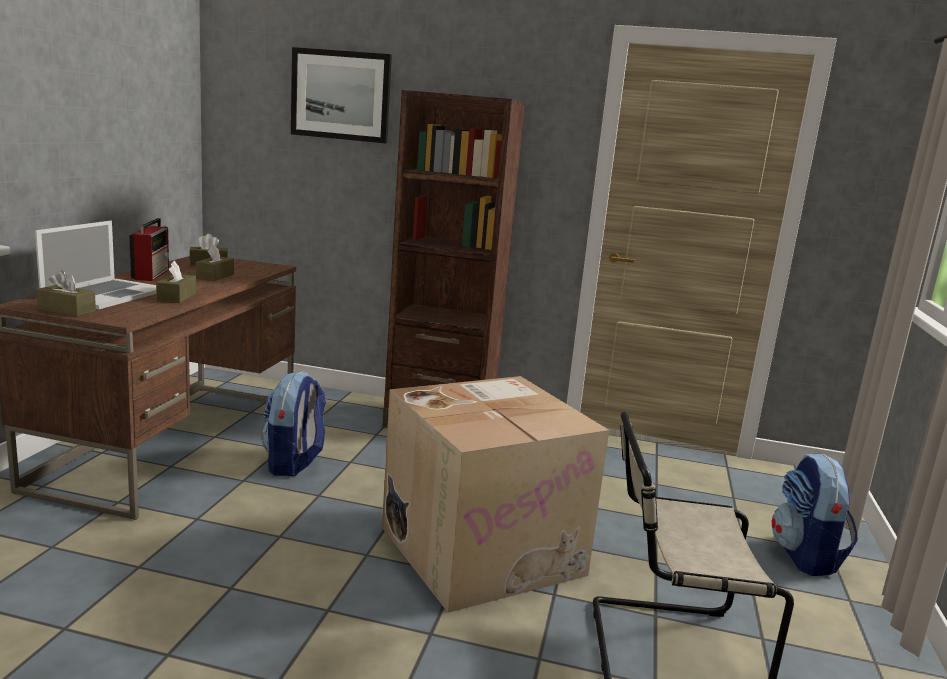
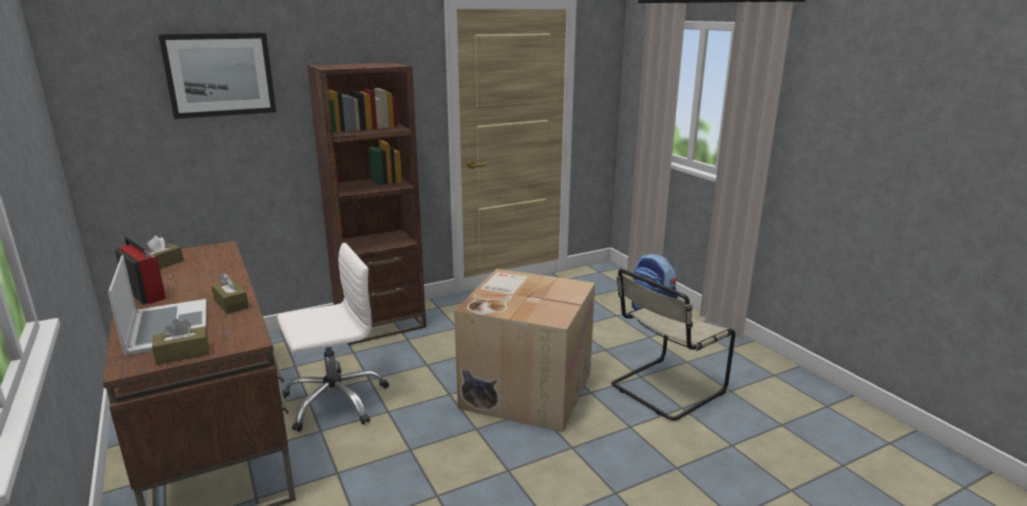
camera: 40 degrees left, 5 degrees up
brown tissue box [196,244,234,281] -> none
backpack [262,371,326,476] -> white office chair [277,243,389,432]

